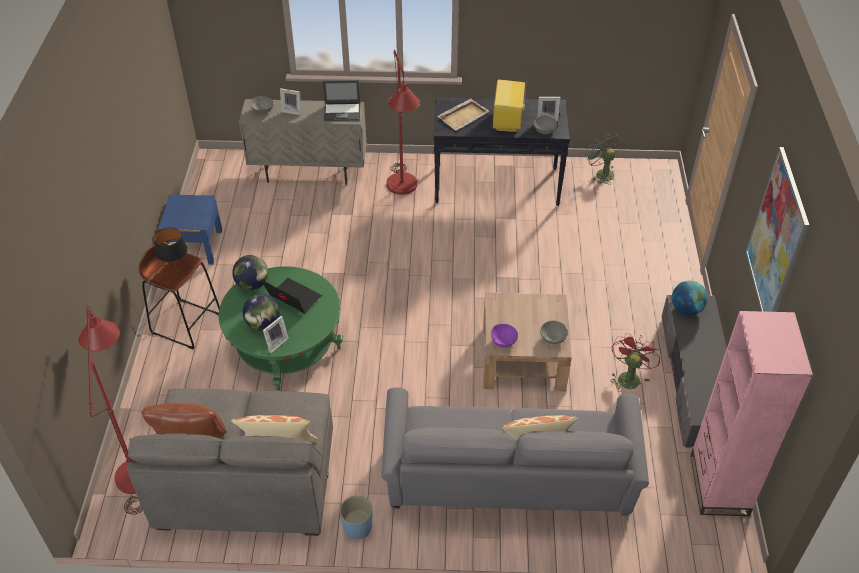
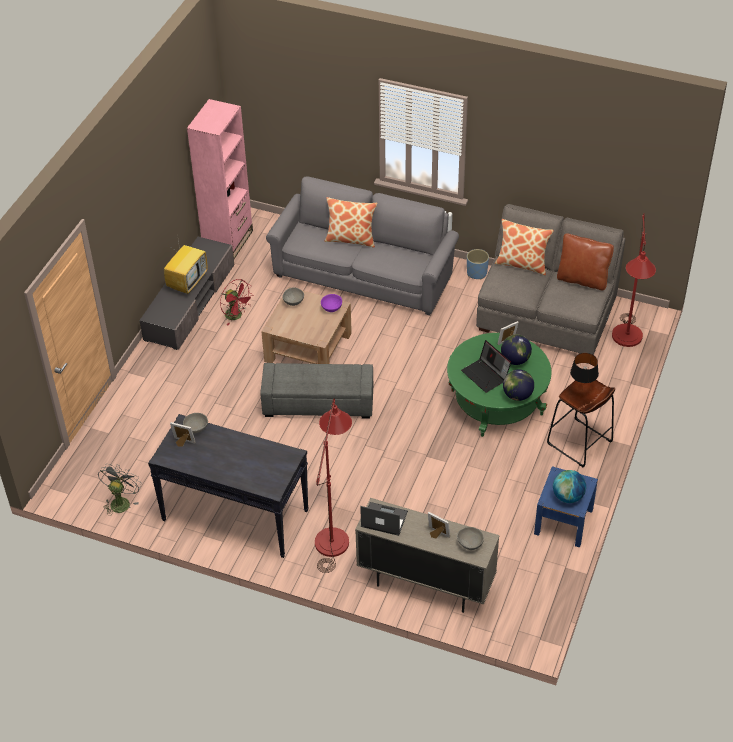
camera: 160 degrees left, 0 degrees up
beige tray [437,98,489,131] -> none
television [493,79,527,133] -> television moved to [164,234,208,294]
grey fan [586,131,622,185] -> grey fan turned 150 degrees counterclockwise [98,464,141,516]
red fan [611,333,662,392] -> red fan turned 90 degrees counterclockwise [220,279,254,326]
globe [672,280,708,315] -> globe moved to [553,470,586,503]
picture [746,147,809,312] -> none
none -> grey ottoman [260,363,373,419]

